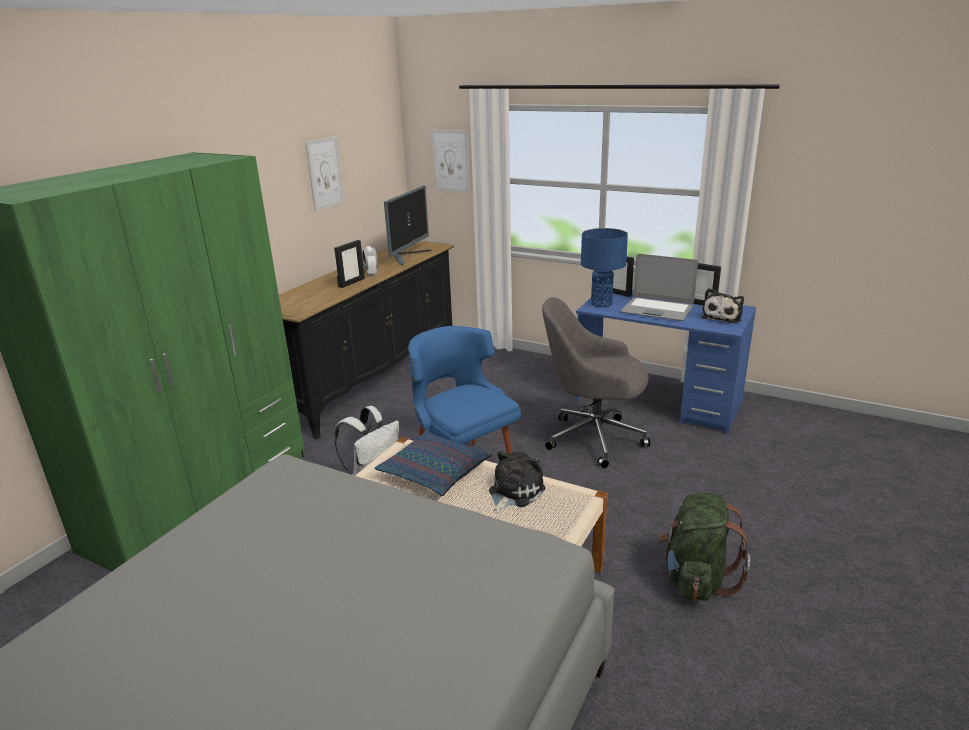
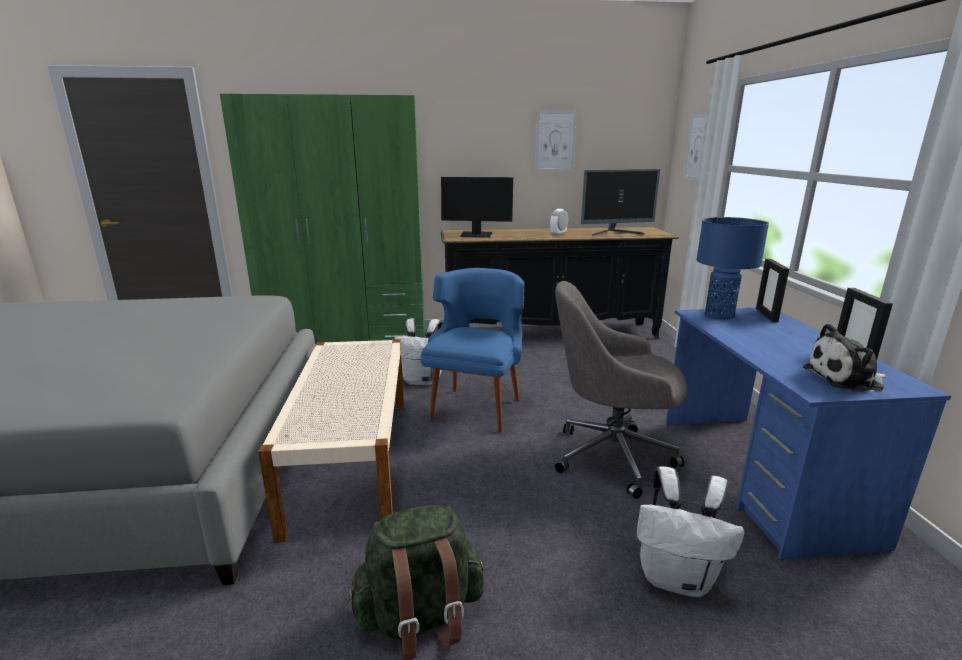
camera: 55 degrees right, 5 degrees down
picture frame [334,240,365,288] -> none
blue pillow [375,430,493,496] -> none
plush toy [489,451,546,513] -> none
grey office chair [542,297,650,468] -> grey office chair turned 60 degrees counterclockwise [555,281,687,499]
laptop [621,254,698,321] -> none
none -> monitor [441,177,513,238]
none -> white backpack [636,466,745,597]

